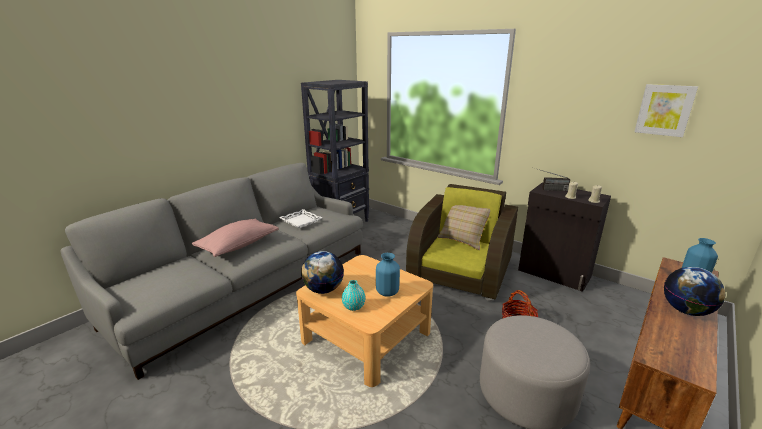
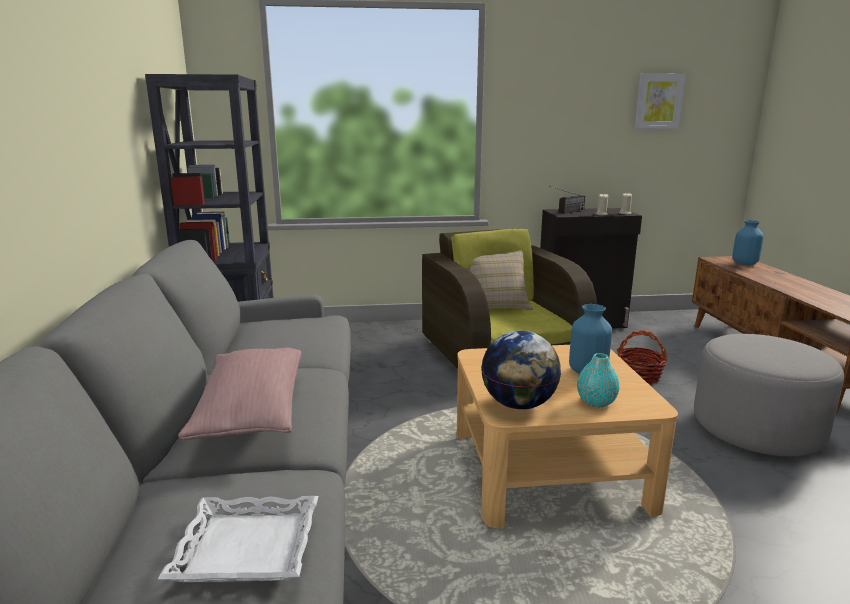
camera: 45 degrees left, 5 degrees down
white tray [279,209,322,228] -> white tray moved to [158,496,319,582]
globe [664,267,725,316] -> none

